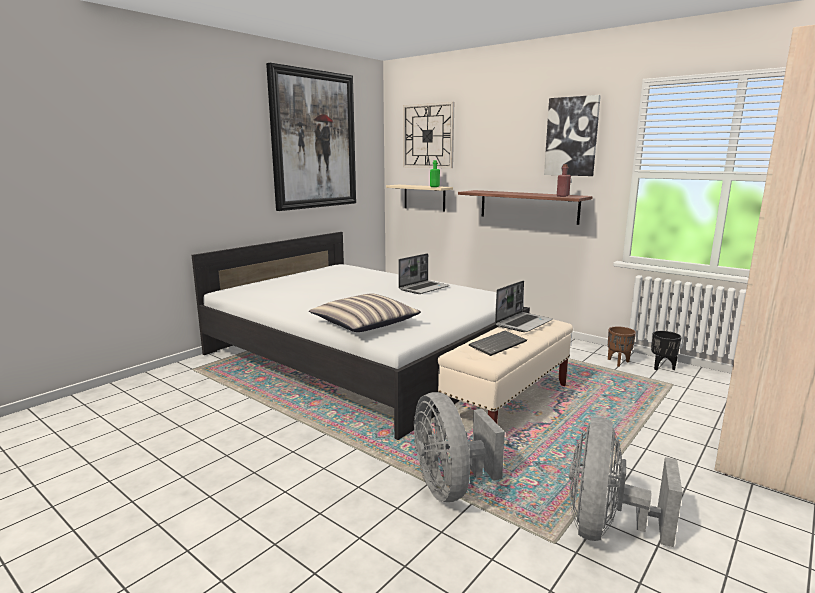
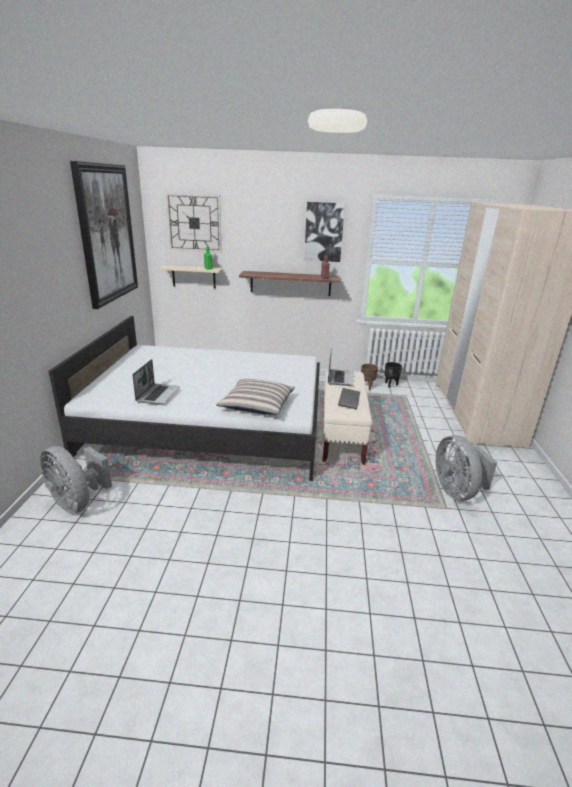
camera: 35 degrees left, 10 degrees up
laptop [398,253,449,294] -> laptop moved to [132,359,180,405]
grey fan [414,392,505,502] -> grey fan moved to [40,446,112,514]

